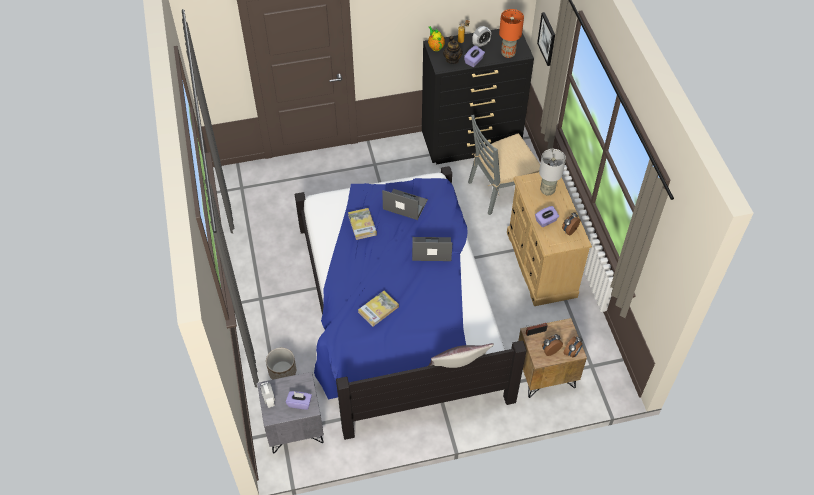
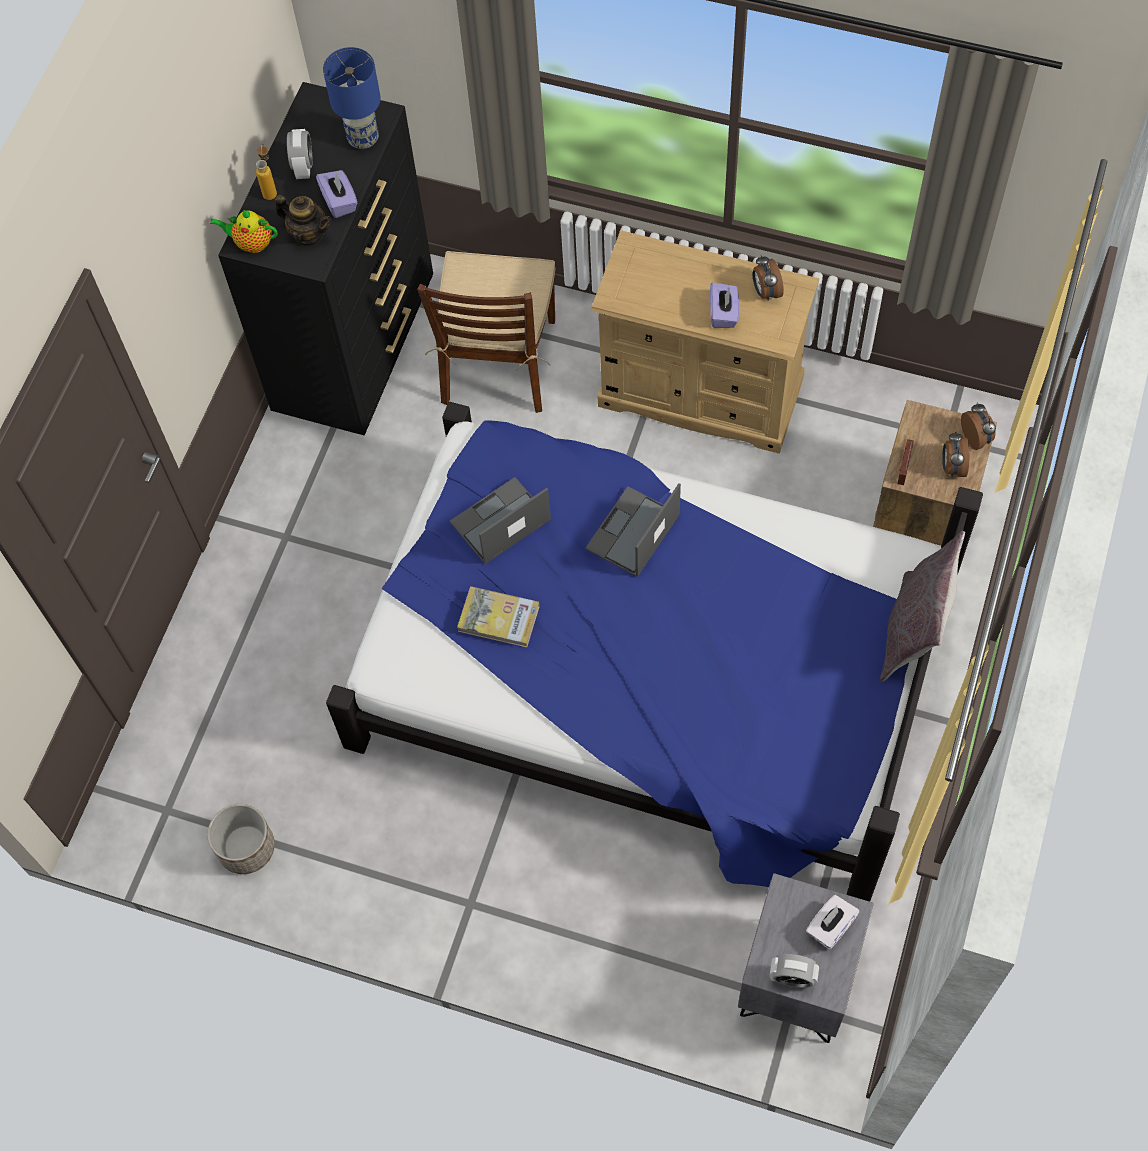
camera: 55 degrees left, 10 degrees up
planter [266,348,296,380] -> planter moved to [207,804,275,874]
purple tissue box [286,391,312,410] -> white tissue box [806,895,860,949]
book [358,291,399,327] -> none
grey chair [468,115,540,215] -> brown chair [417,251,556,413]
orange table lamp [499,9,524,58] -> blue table lamp [323,47,381,149]
picture [537,12,555,66] -> none
grey table lamp [539,149,566,195] -> none

